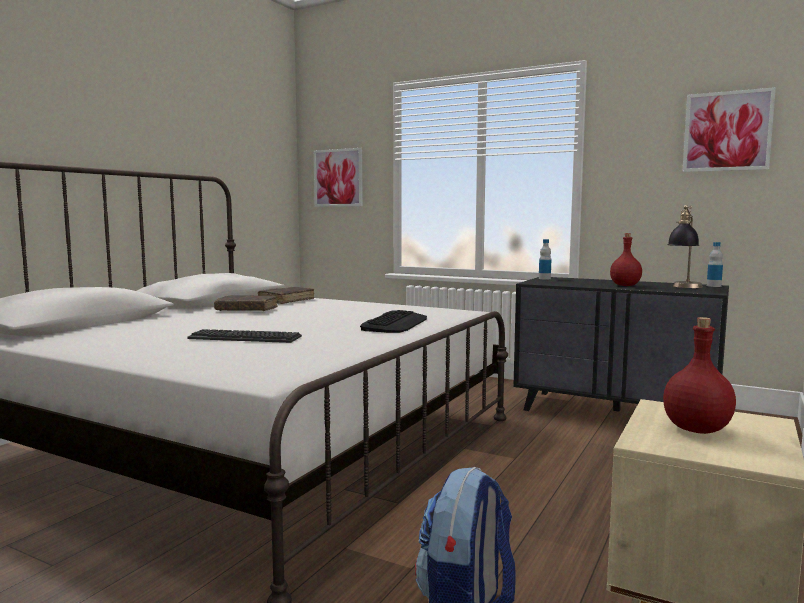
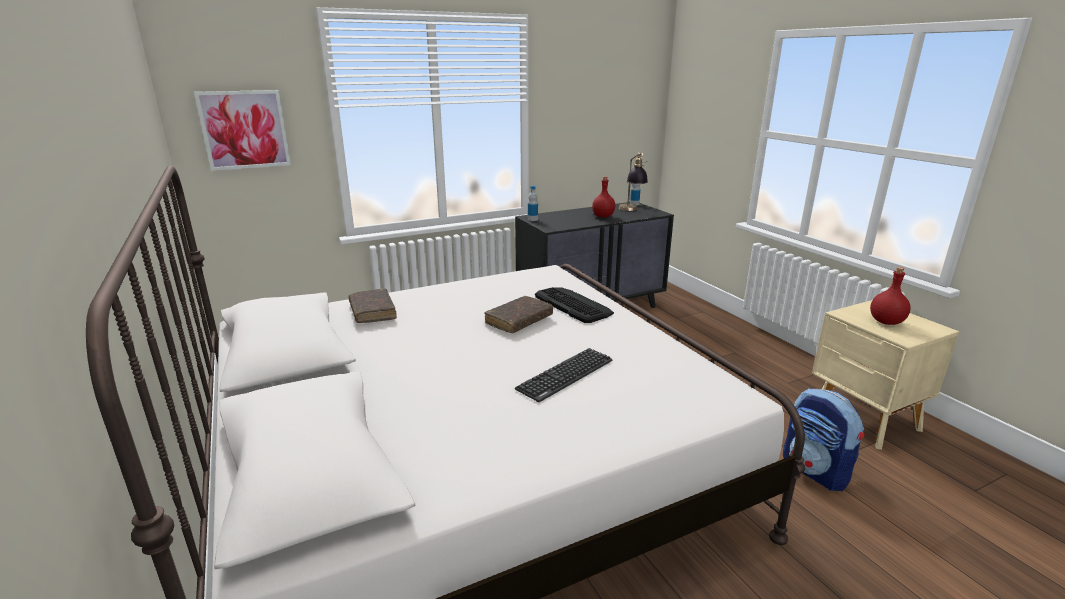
camera: 55 degrees left, 15 degrees up
brown book [214,295,278,311] -> brown book moved to [484,296,553,333]
picture [682,87,776,172] -> none

